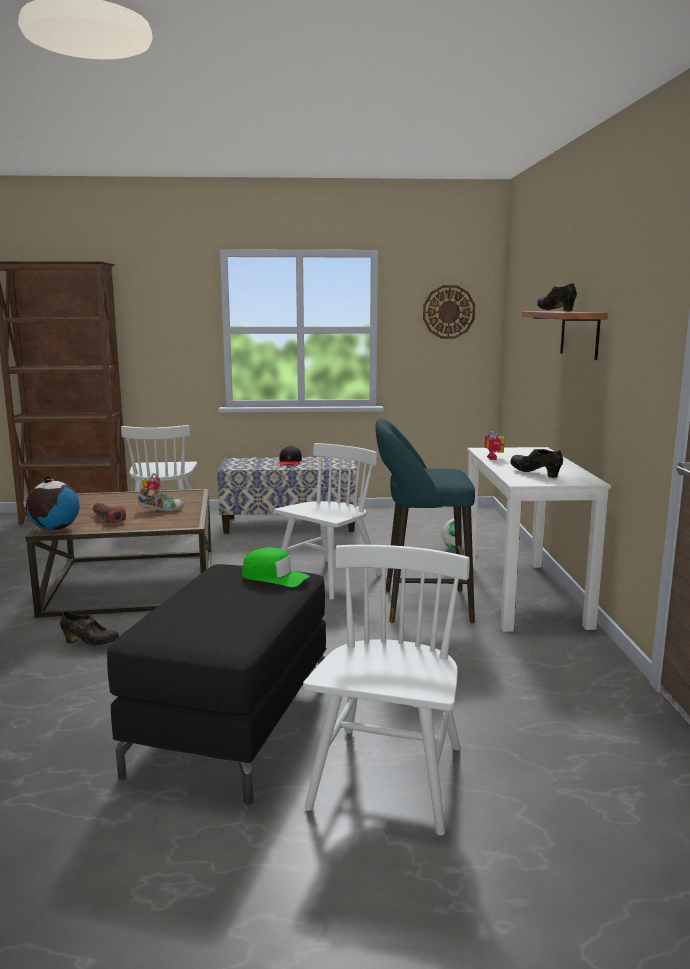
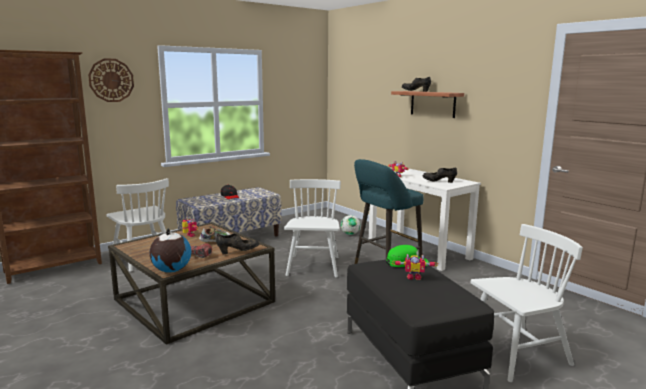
camera: 35 degrees left, 0 degrees up
black shoe [60,612,119,646] -> black shoe moved to [216,233,259,254]
white chair [303,545,470,835] -> white chair turned 90 degrees clockwise [471,224,583,382]
wall clock [423,285,475,339] -> wall clock moved to [88,58,134,102]
none -> toy robot [392,254,438,280]

